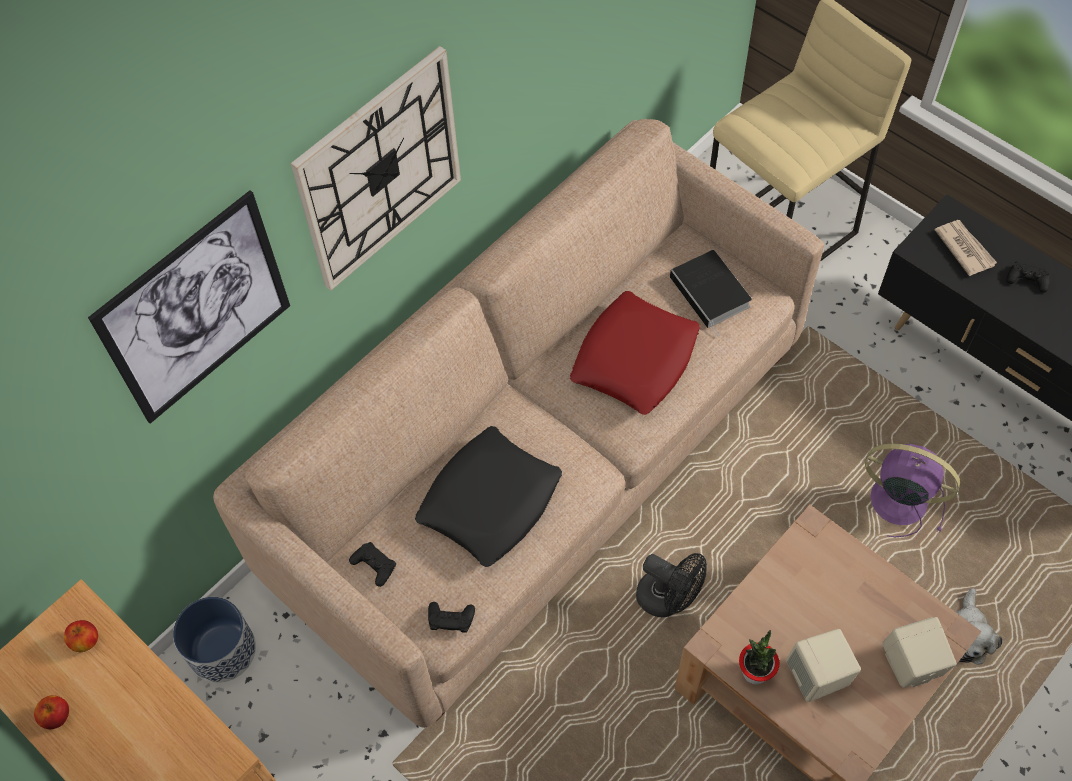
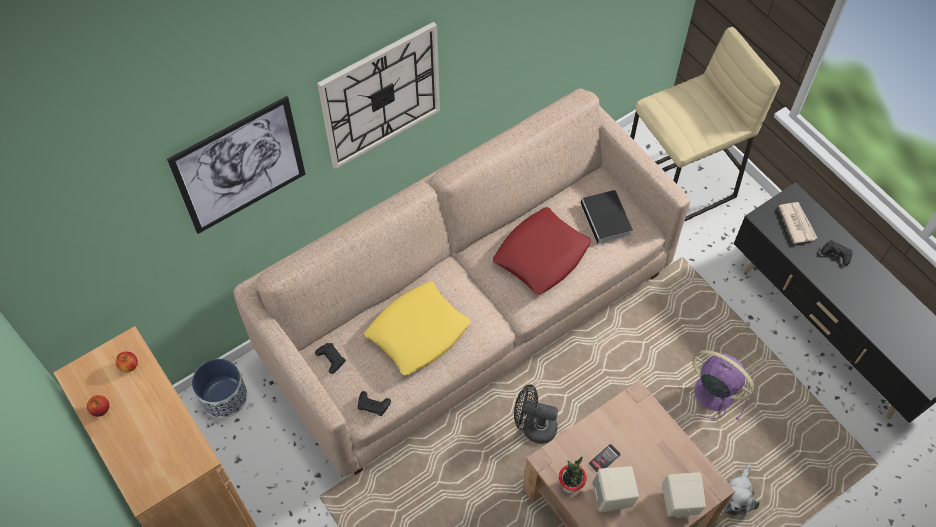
camera: 10 degrees right, 0 degrees up
black pillow [415,426,562,567] -> yellow pillow [364,281,471,375]
black fan [636,553,707,617] -> black fan turned 150 degrees clockwise [514,384,558,444]
none -> phone [589,444,621,472]

